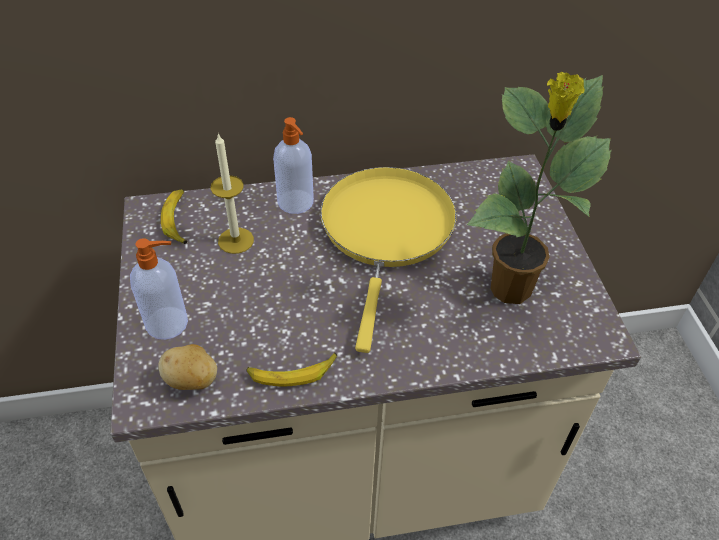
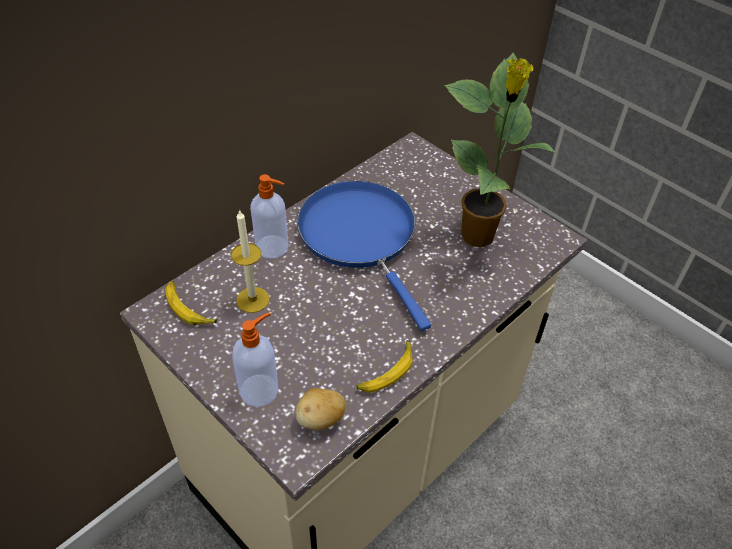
camera: 35 degrees left, 0 degrees up
yellow frying pan [320,167,457,353] -> blue frying pan [297,181,431,331]

